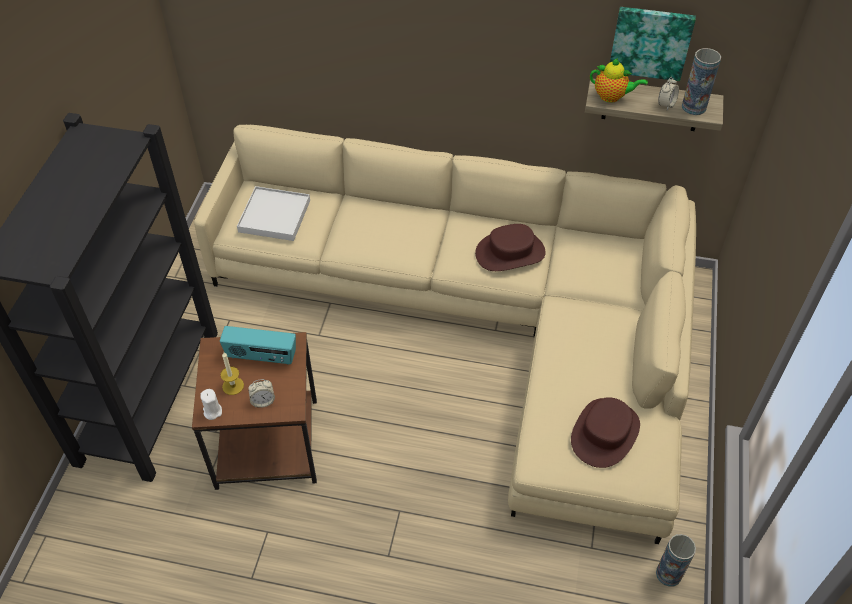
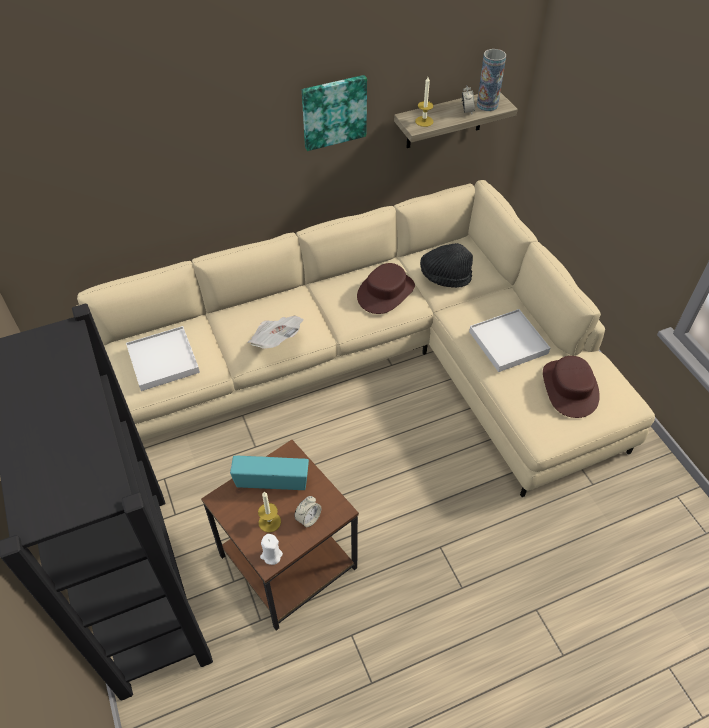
camera: 35 degrees left, 0 degrees up
radio [220,326,296,365] -> radio turned 150 degrees counterclockwise [230,456,309,490]
teapot [590,58,648,103] -> candle [415,77,433,127]
picture [610,7,696,81] -> picture moved to [302,75,367,151]
vase [656,534,696,587] -> none
none -> newspaper [247,315,304,349]
none -> black hat [420,243,473,288]
none -> white tray [469,309,550,372]

